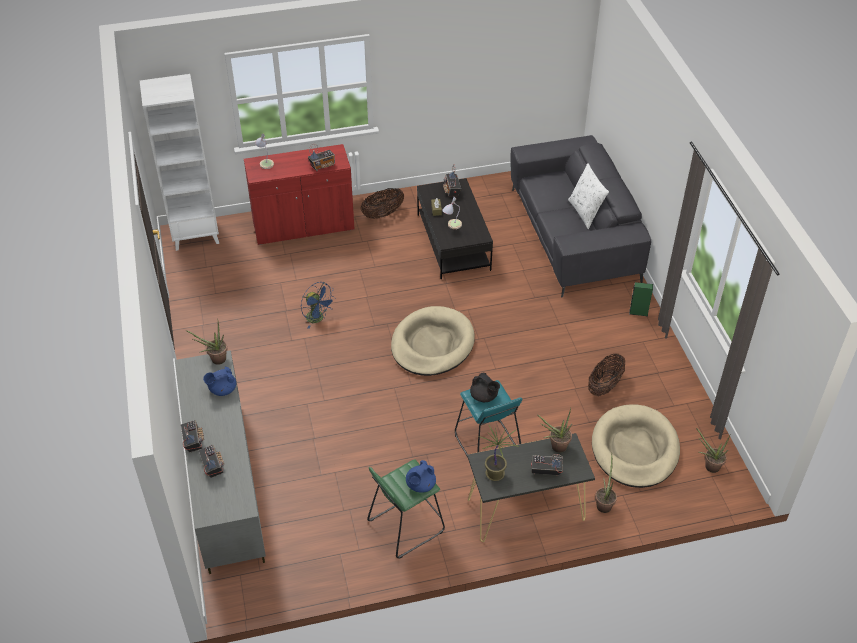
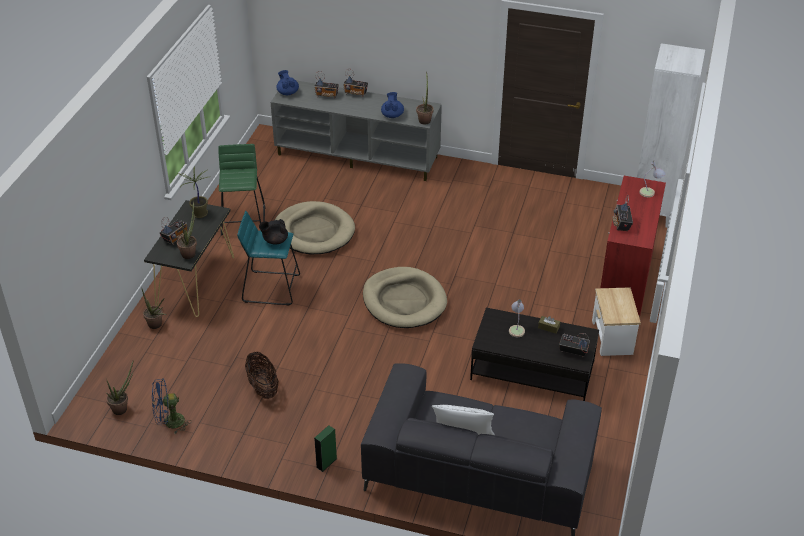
camera: 120 degrees right, 5 degrees down
blue fan [301,282,336,329] -> blue fan moved to [152,378,192,434]
basket [361,188,404,219] -> side table [592,287,641,356]
blue teapot [406,460,436,493] -> blue teapot moved to [276,70,299,95]
beige dog bed [592,405,680,488] -> beige dog bed moved to [275,201,355,254]

